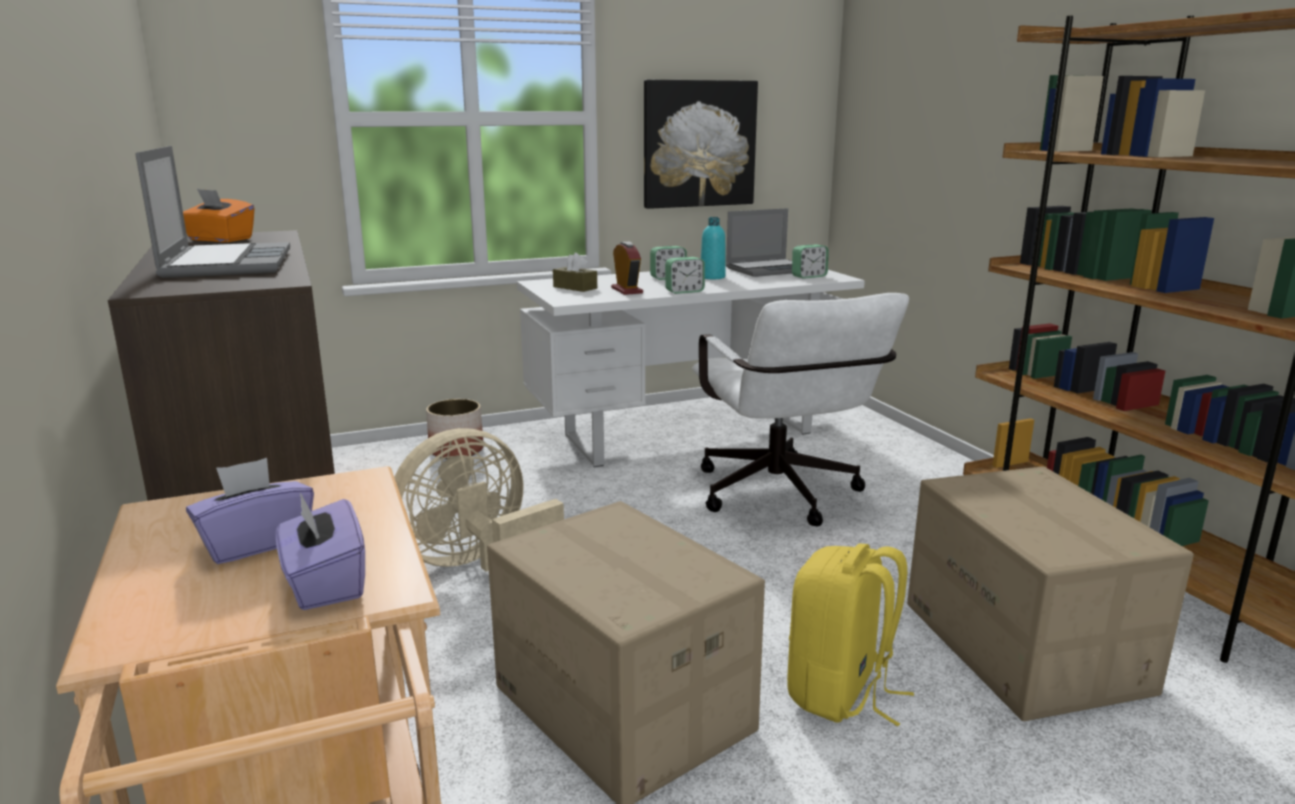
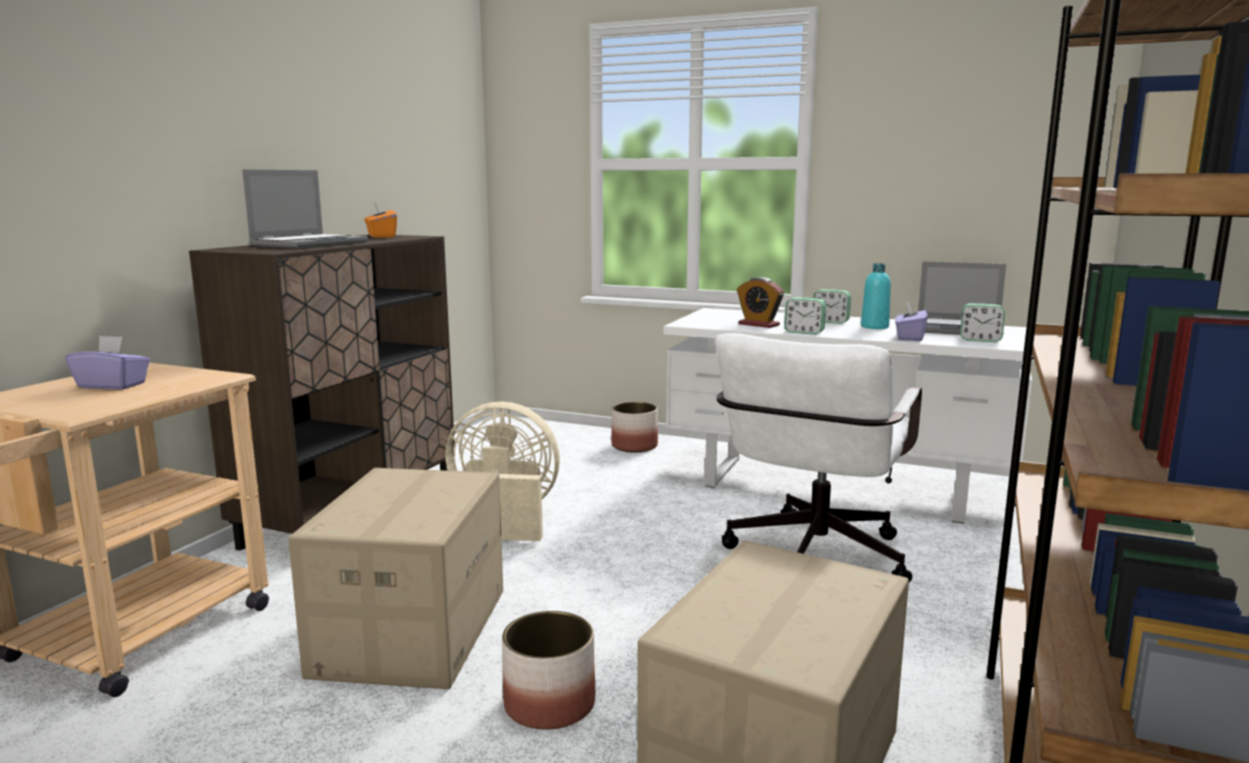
camera: 45 degrees right, 5 degrees down
purple tissue box [276,493,365,610] -> purple tissue box moved to [895,301,928,341]
brown tissue box [553,253,597,292] -> none
alarm clock [611,242,643,295] -> alarm clock turned 105 degrees clockwise [737,277,784,328]
picture [644,80,758,209] -> none
yellow backpack [787,543,914,726] -> planter [502,611,595,730]

